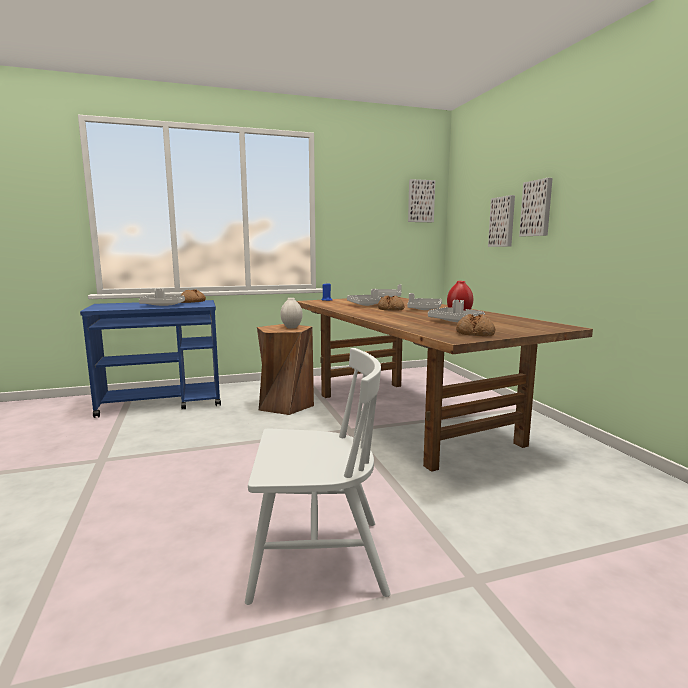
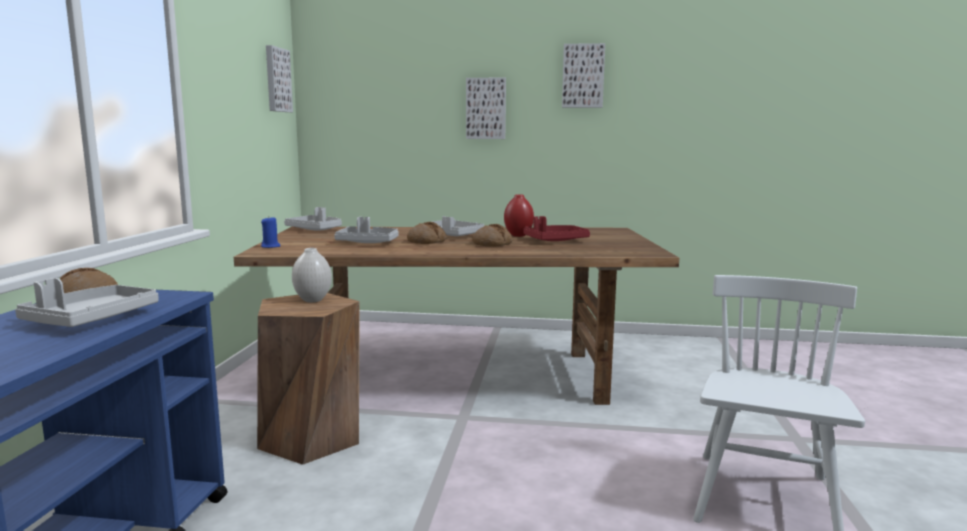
camera: 65 degrees left, 0 degrees up
grey tray [428,300,485,322] -> red tray [523,216,590,241]
bread [456,314,496,336] -> bread moved to [472,224,512,247]
picture [488,195,515,247] -> picture moved to [562,43,605,108]

